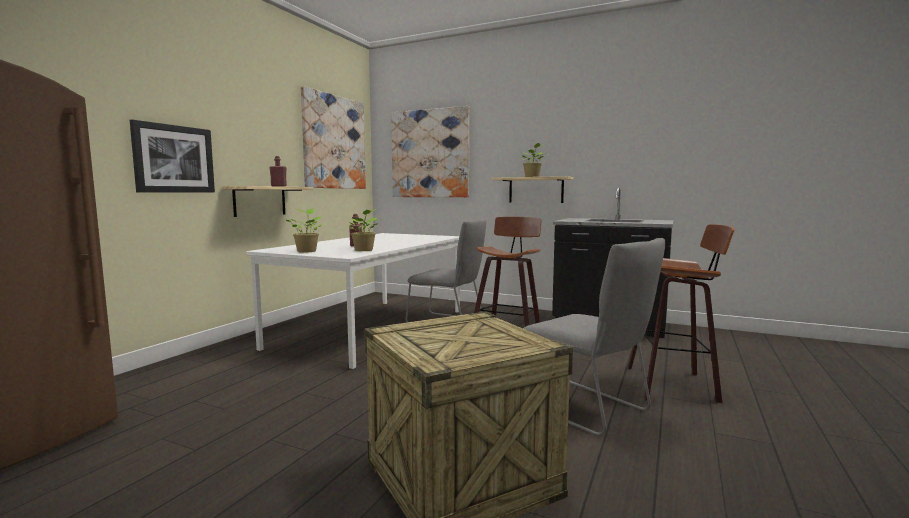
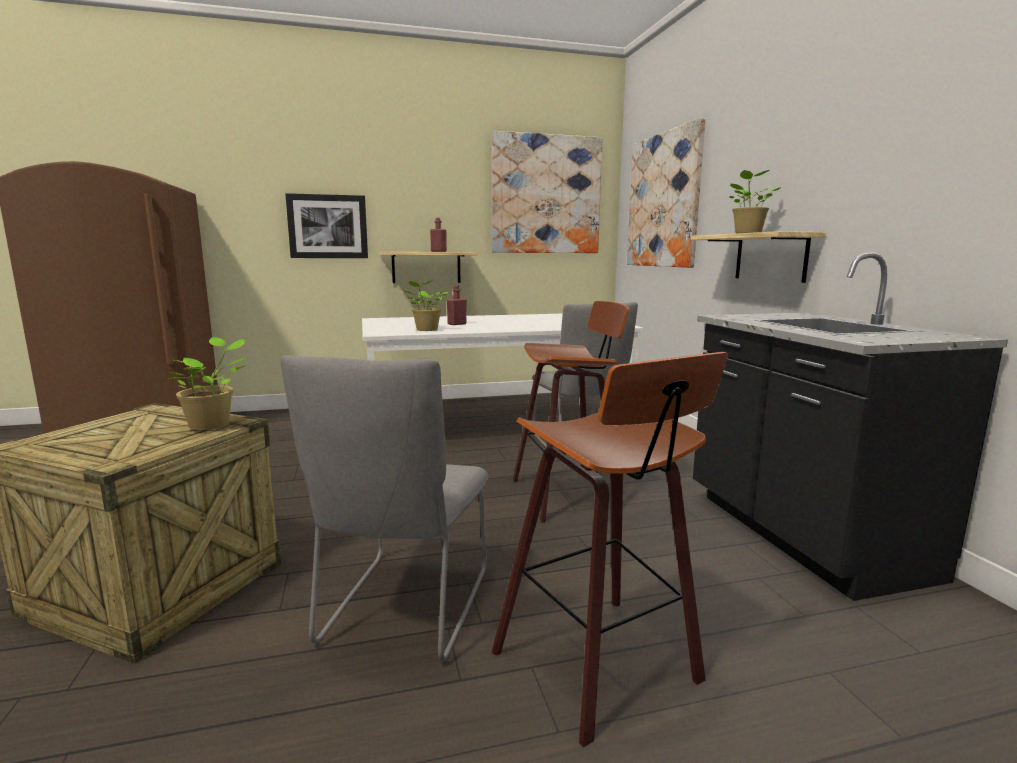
camera: 50 degrees right, 5 degrees up
potted plant [286,209,322,253] -> potted plant moved to [168,337,248,430]

